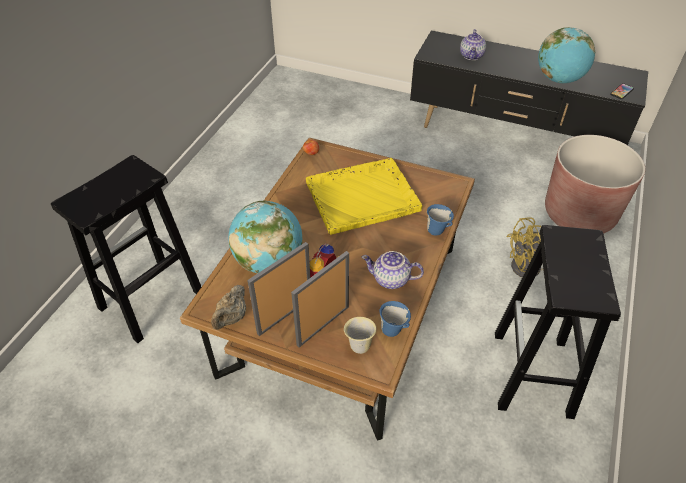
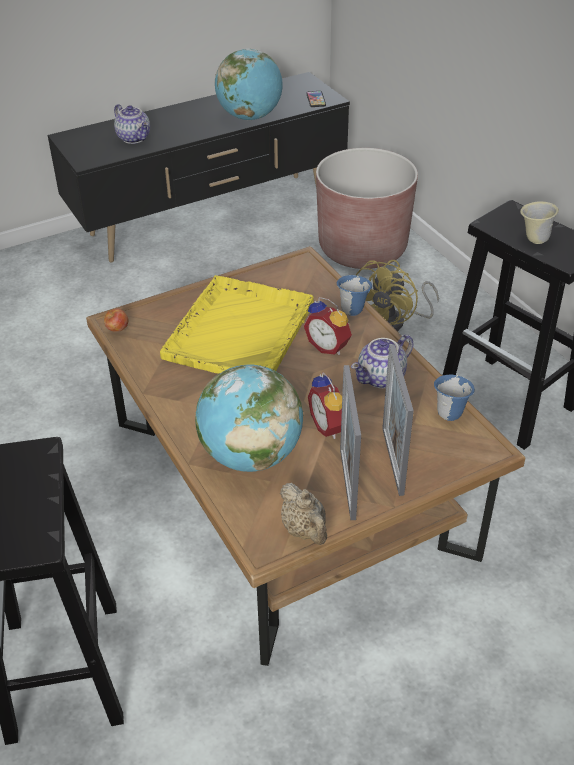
camera: 50 degrees left, 5 degrees down
beige mug [344,317,377,354] -> beige mug moved to [520,201,559,244]
none -> alarm clock [304,297,352,355]

